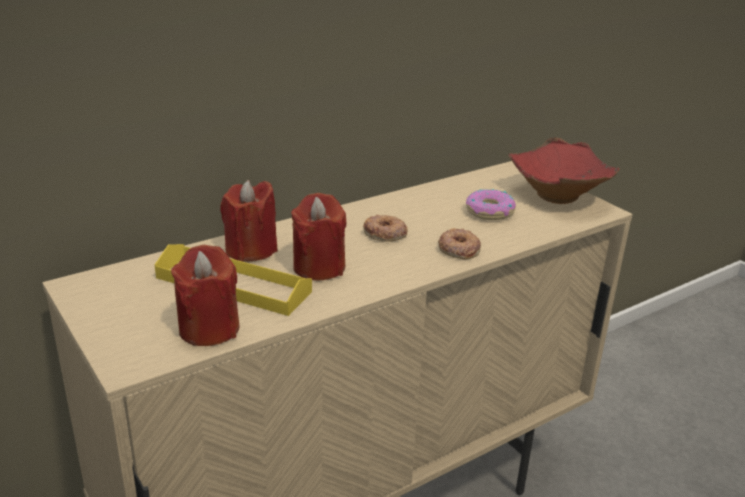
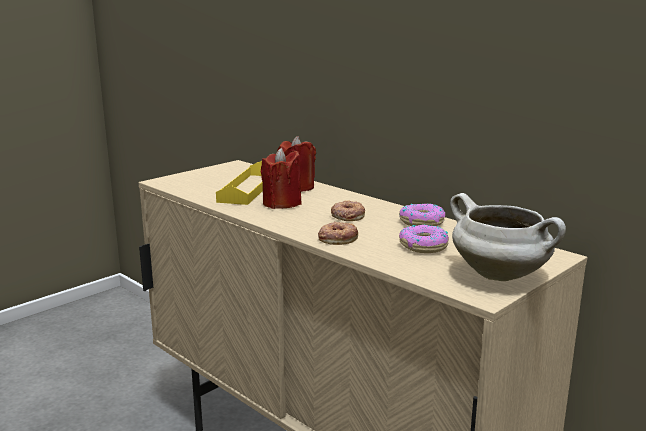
camera: 80 degrees right, 10 degrees down
red candle [171,245,240,346] -> none
red bowl [508,137,619,204] -> white cooking pot [450,193,566,281]
none -> donut [399,203,445,226]

